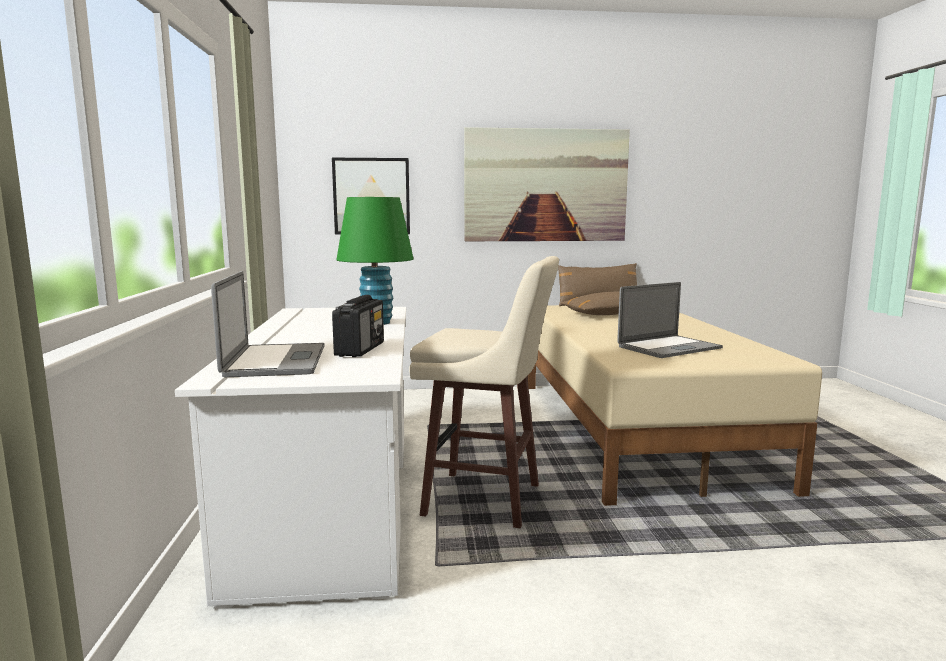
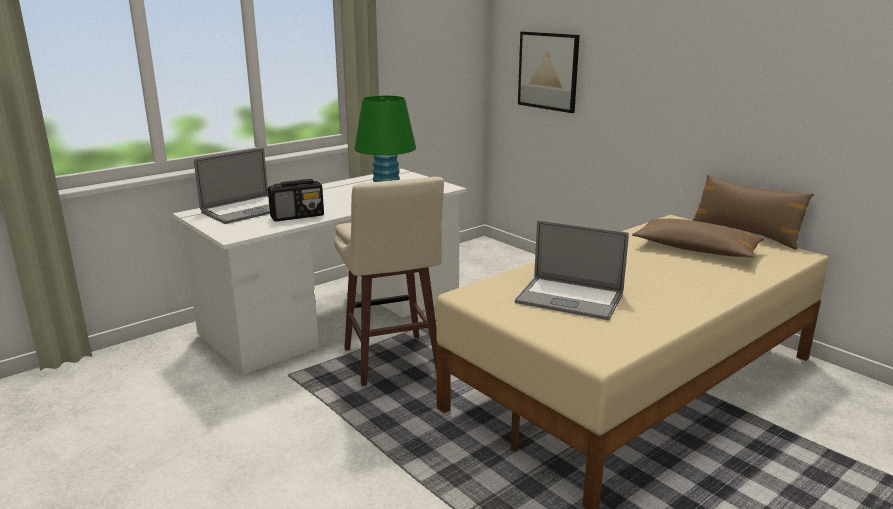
camera: 55 degrees right, 10 degrees up
picture [464,127,630,241] -> none

